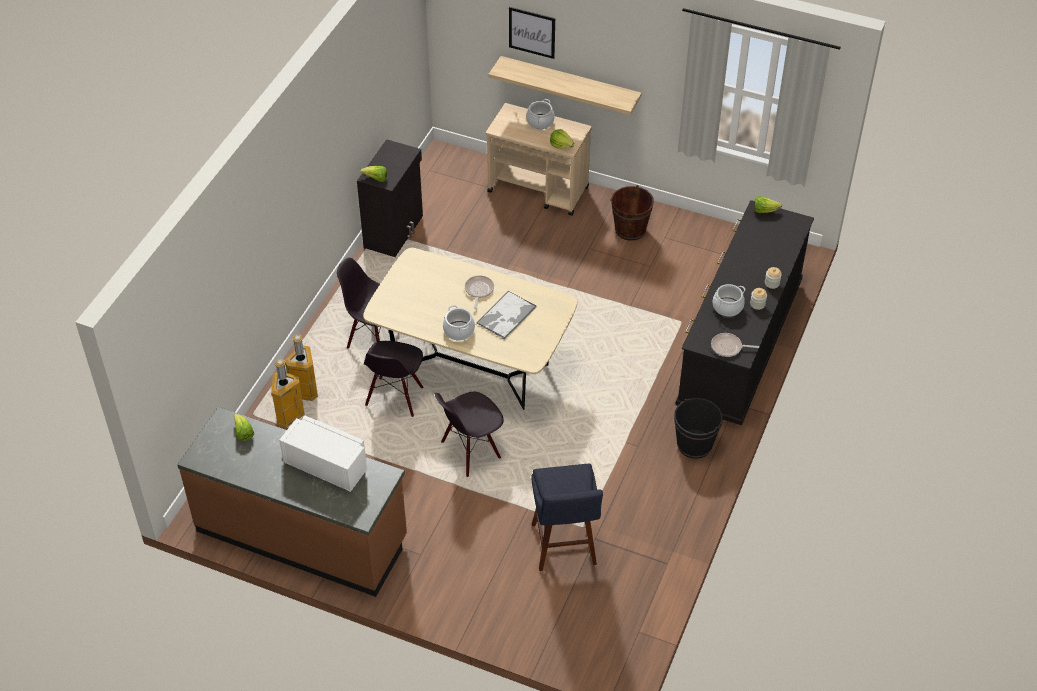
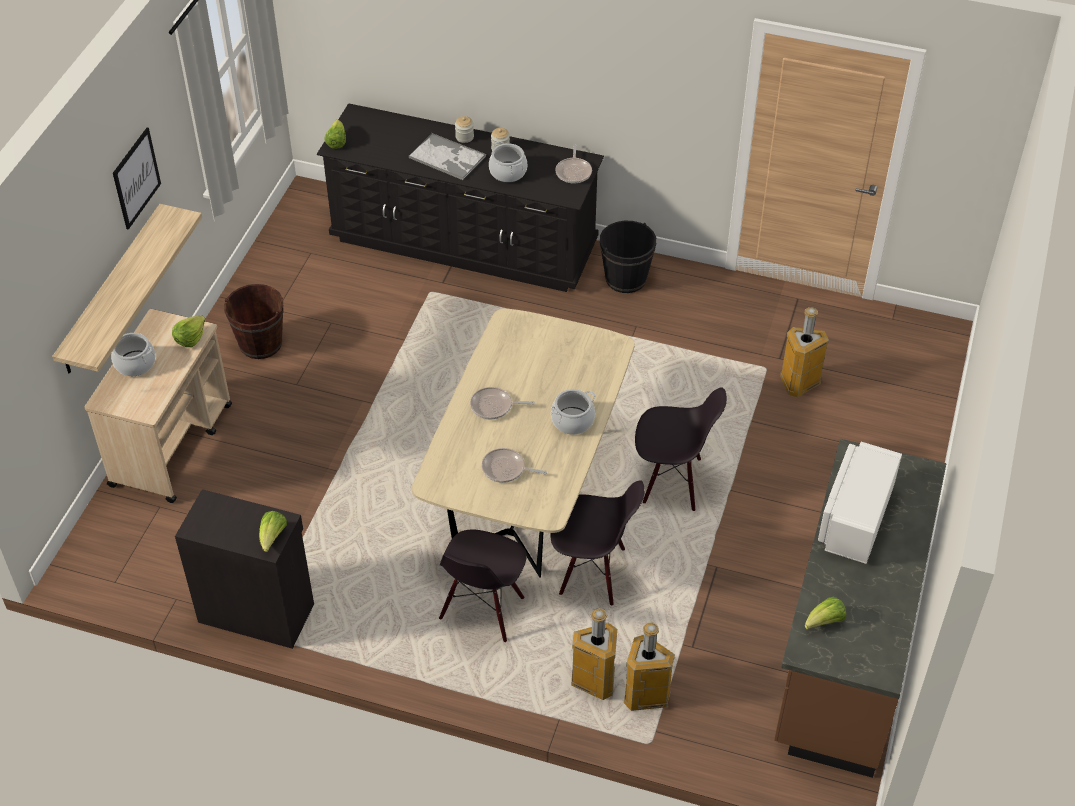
camera: 95 degrees left, 0 degrees up
black chair [435,392,504,477] -> black chair turned 45 degrees counterclockwise [635,387,727,511]
tray [477,291,536,339] -> tray moved to [408,133,486,180]
picture [509,7,555,59] -> picture moved to [113,128,161,230]
blue stool [531,464,603,571] -> trash can [780,307,829,397]
none -> frying pan [482,448,547,483]

